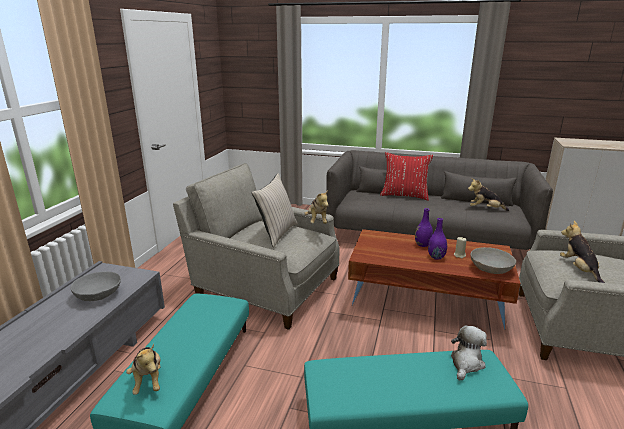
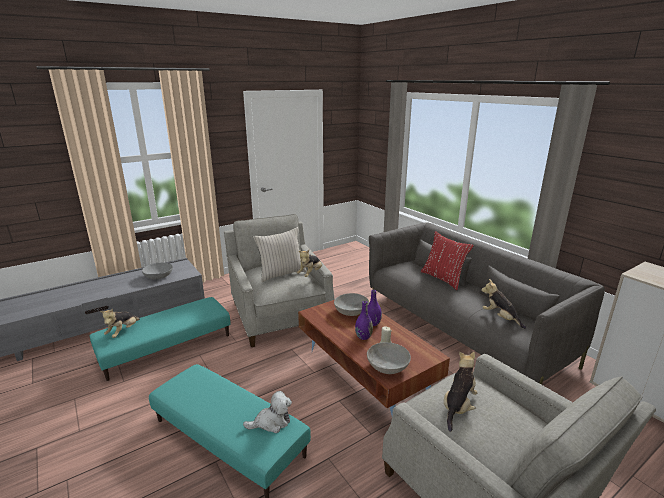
camera: 40 degrees right, 0 degrees up
none -> grey bowl [334,293,369,316]

